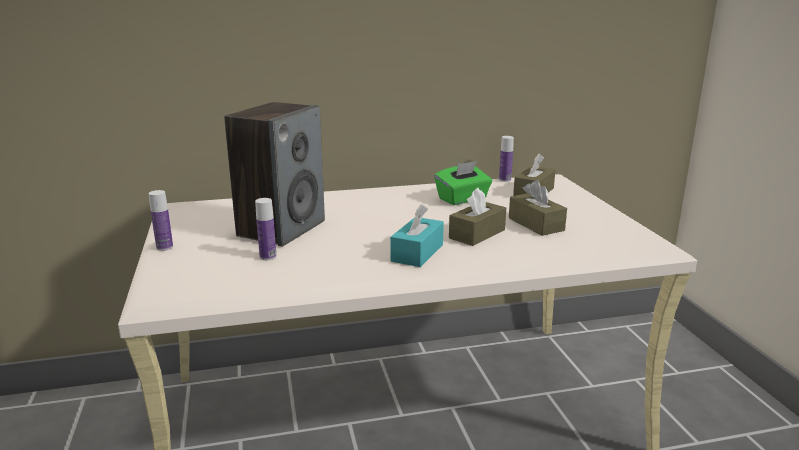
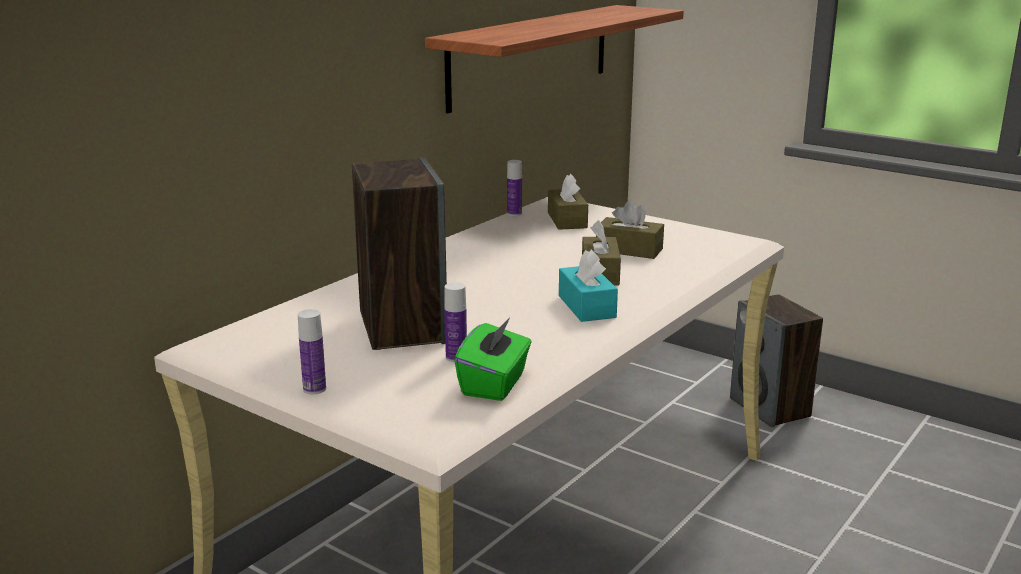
camera: 40 degrees left, 0 degrees up
green tissue box [434,161,492,205] -> green tissue box moved to [454,318,532,401]
none -> shelf [425,5,684,113]
none -> speaker [730,294,823,427]

